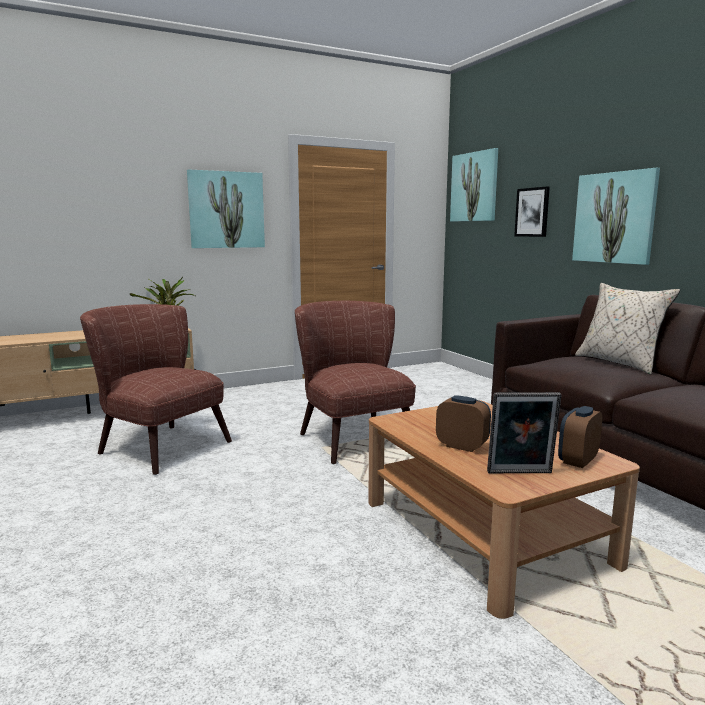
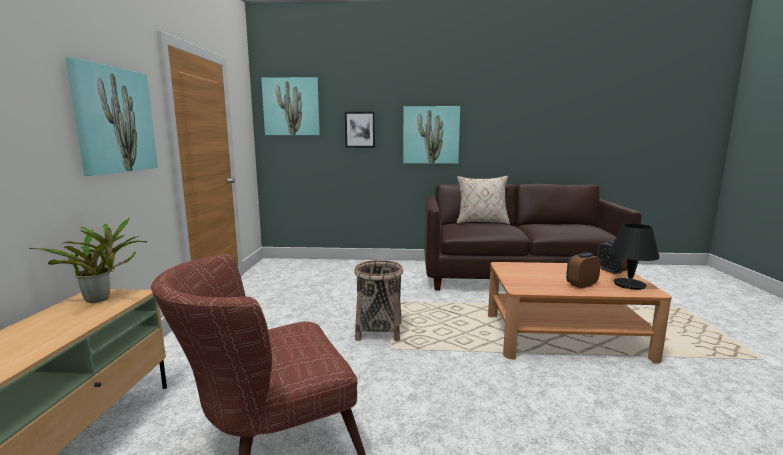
camera: 60 degrees left, 0 degrees up
brown armchair [295,301,416,464] -> basket [354,260,403,341]
picture frame [487,392,562,473] -> black table lamp [609,223,660,290]

